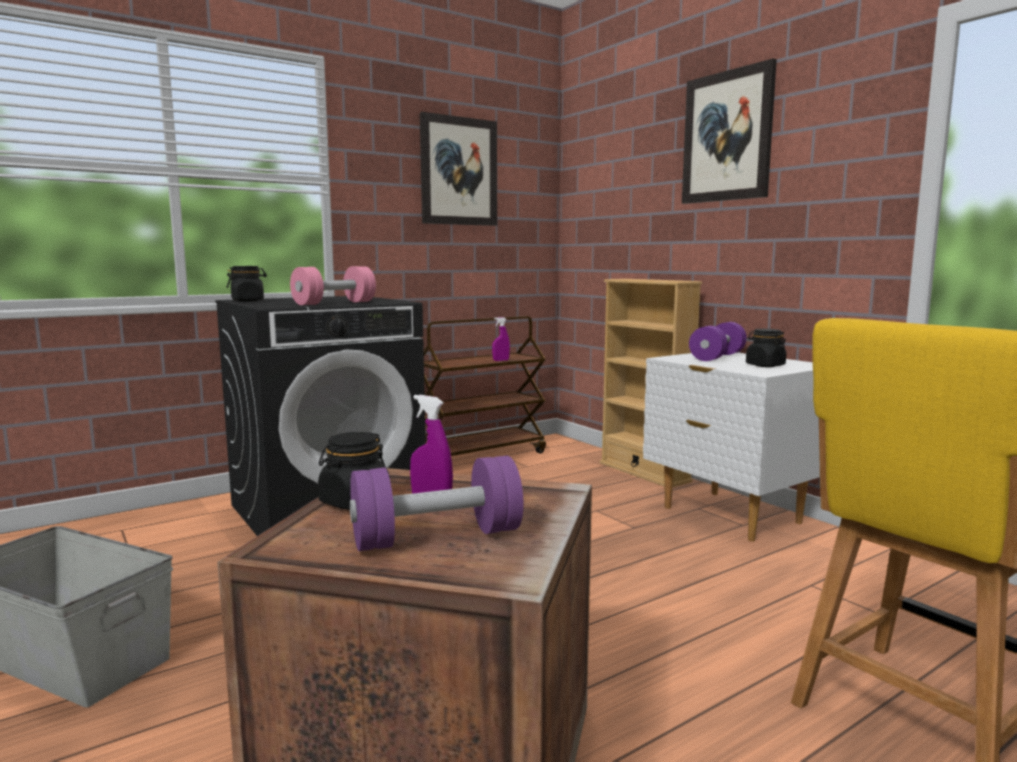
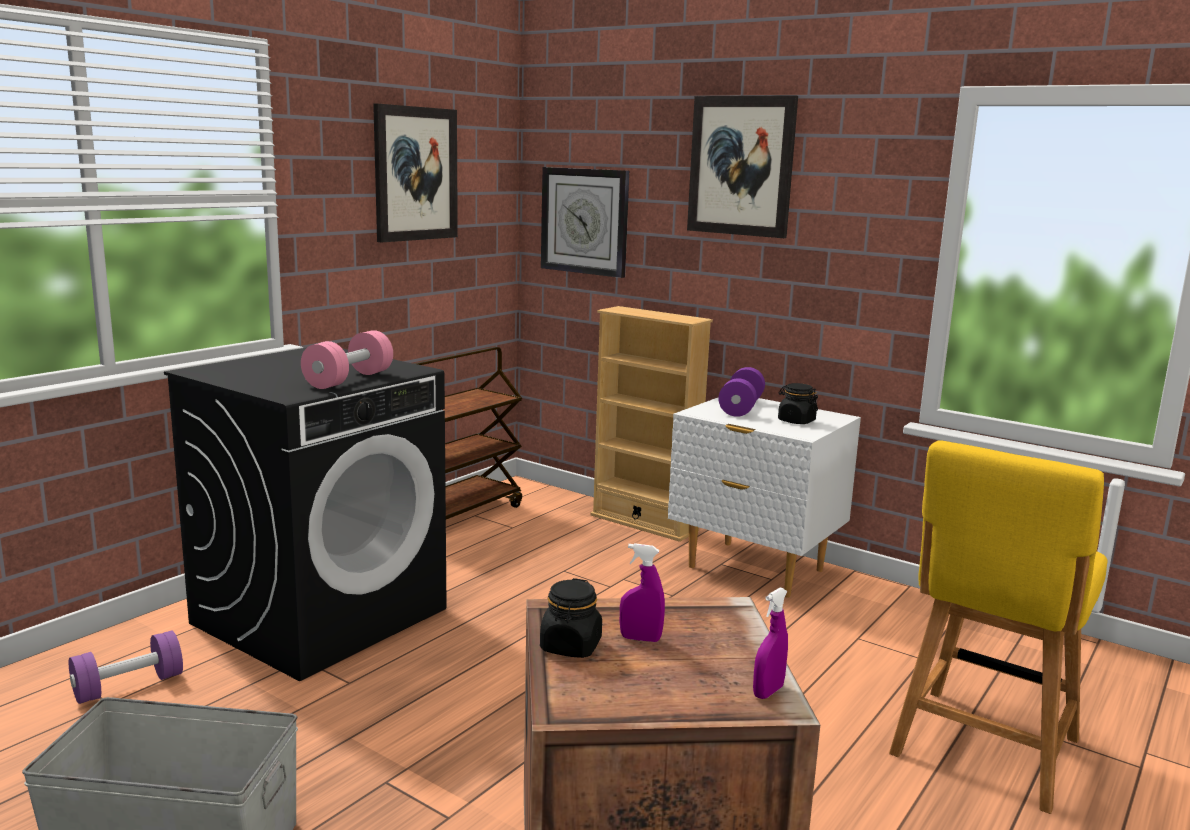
camera: 20 degrees left, 5 degrees up
black jar [227,266,267,301] -> none
purple dumbbell [350,456,523,551] -> purple dumbbell moved to [69,631,183,704]
purple spray bottle [492,317,510,361] -> purple spray bottle moved to [753,587,788,699]
none -> wall clock [541,167,629,278]

